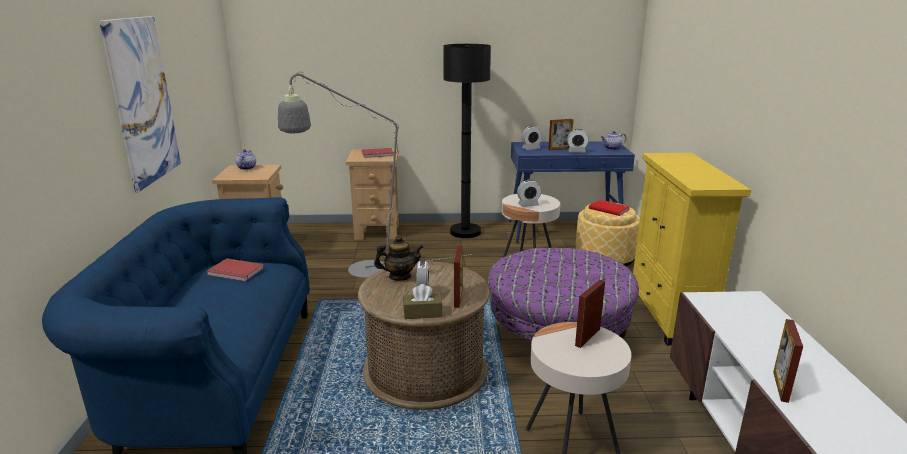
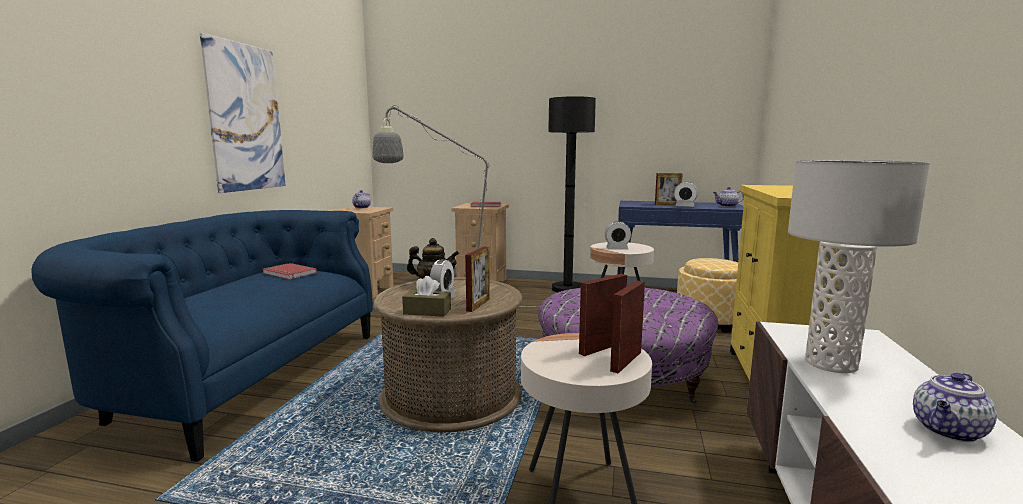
camera: 15 degrees right, 10 degrees down
alarm clock [522,126,542,150] -> none
red book [589,200,630,216] -> none
picture frame [773,319,803,403] -> picture frame moved to [610,281,645,374]
none -> white table lamp [788,160,930,373]
none -> teapot [913,373,997,442]

